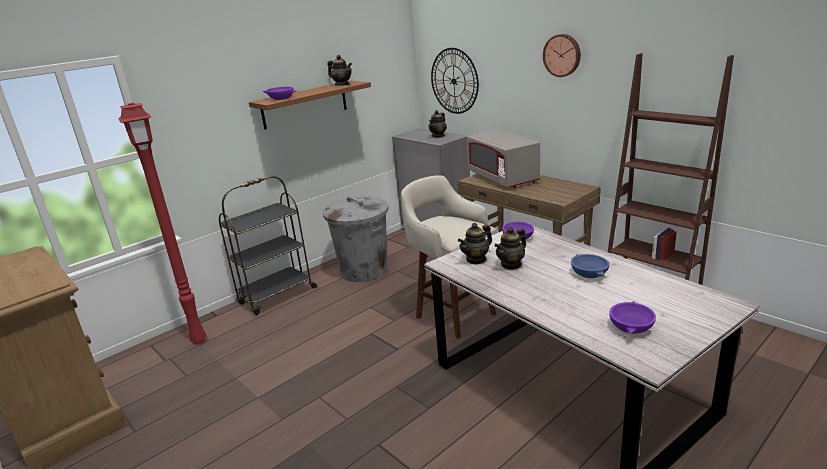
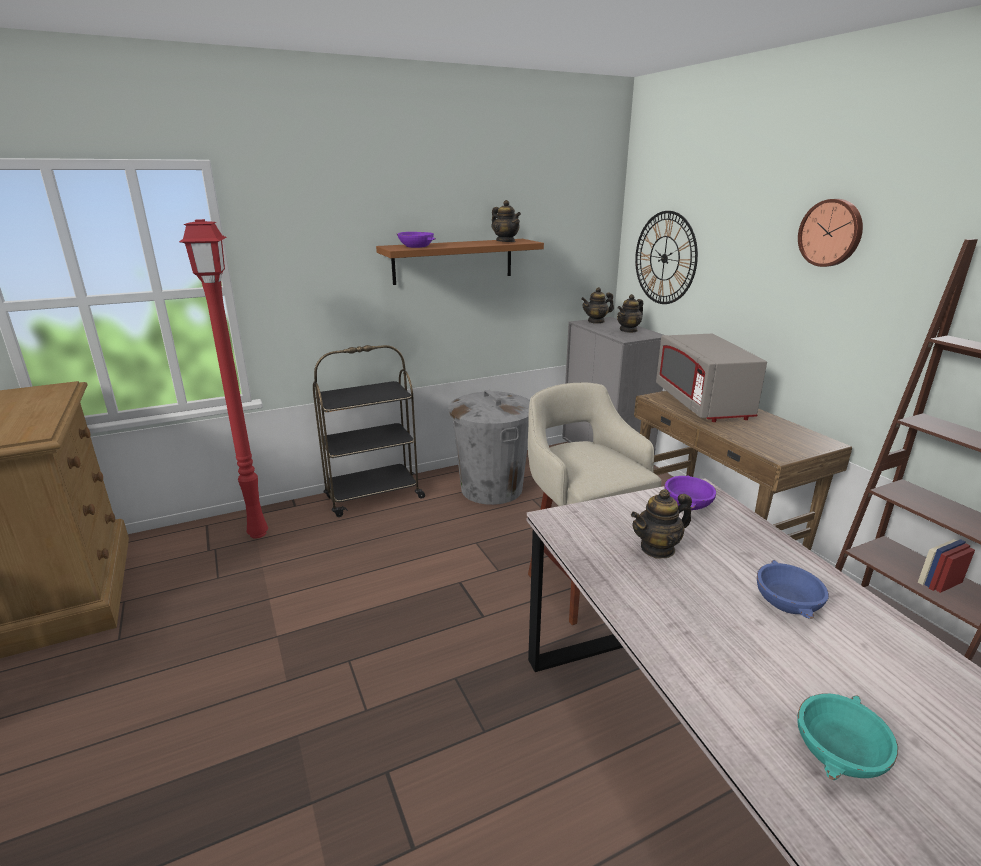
camera: 15 degrees right, 0 degrees up
teapot [458,223,492,264] -> teapot moved to [581,287,614,324]
purple bowl [609,301,656,334] -> turquoise bowl [797,693,898,780]

